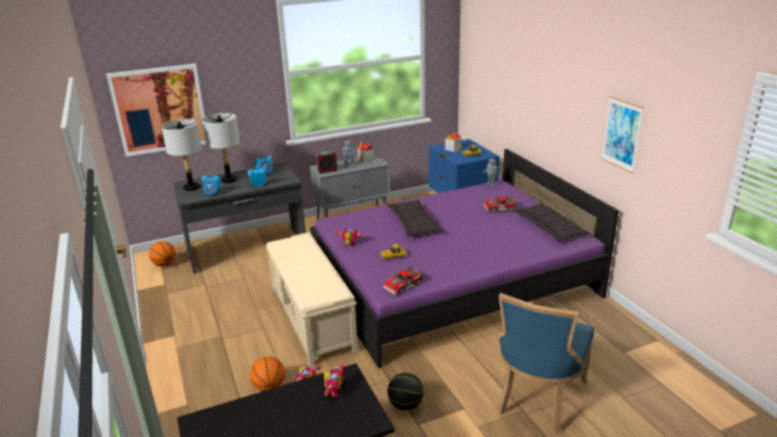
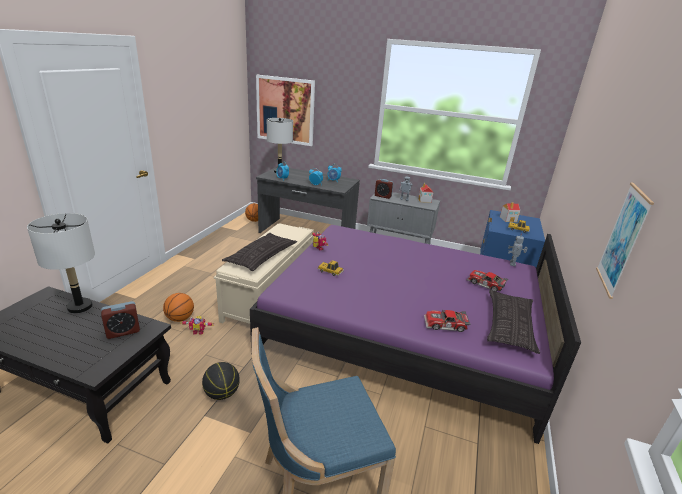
camera: 40 degrees right, 0 degrees up
grey table lamp [202,113,240,183] -> grey table lamp moved to [27,213,95,313]
toy robot [324,363,345,397] -> alarm clock [101,301,140,339]
toy car [383,266,424,295] -> toy car moved to [424,310,470,332]
pillow [387,200,443,237] -> pillow moved to [222,233,297,271]

